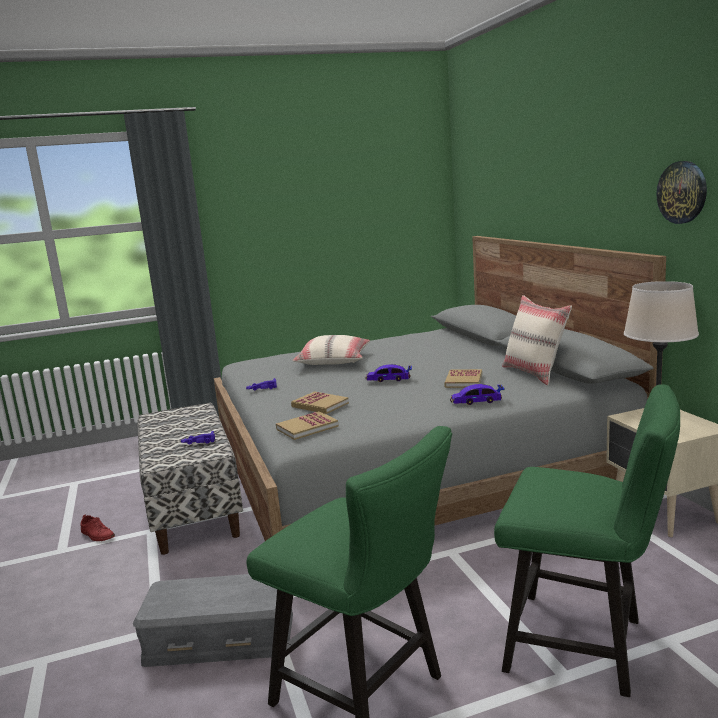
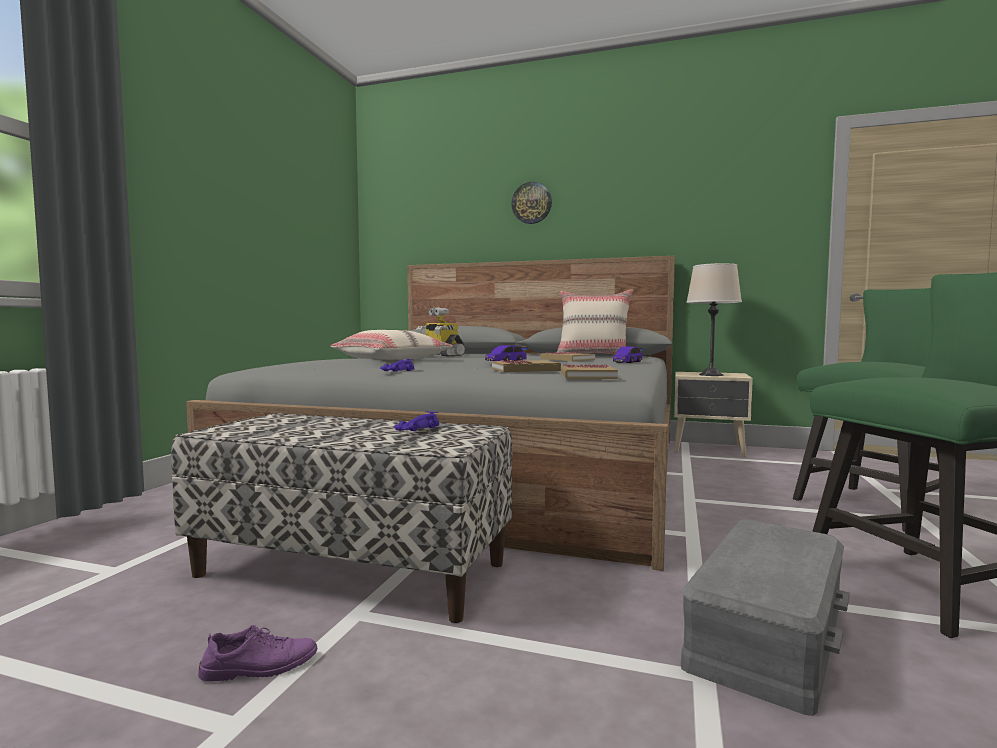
camera: 55 degrees left, 10 degrees down
red shoe [80,514,115,541] -> purple shoe [198,625,317,682]
wall clock [657,161,707,224] -> wall clock moved to [512,182,552,224]
none -> toy robot [416,307,466,357]

